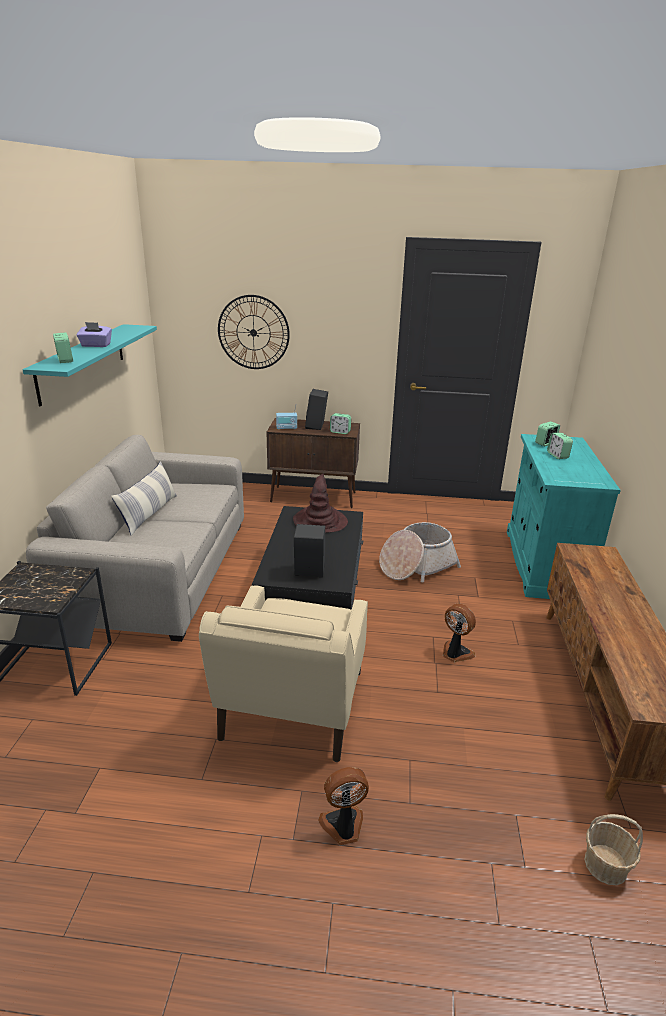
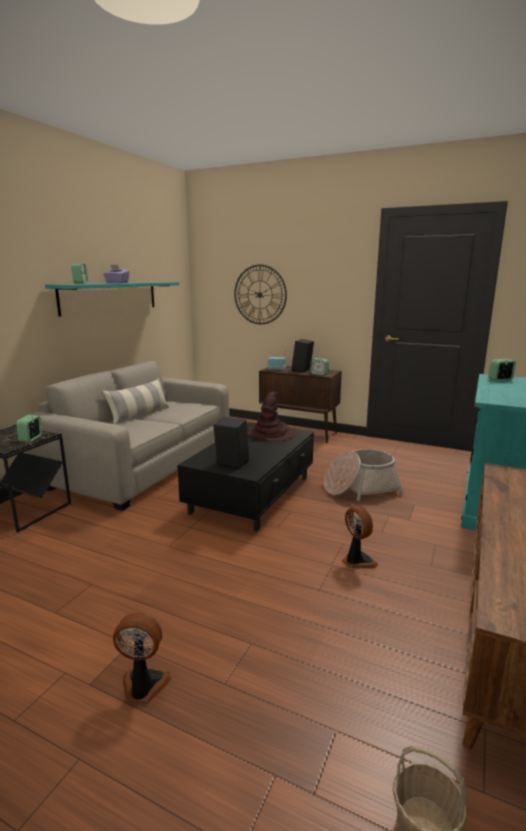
camera: 20 degrees right, 10 degrees down
beige armchair [199,586,368,762] -> none
alarm clock [547,433,573,459] -> alarm clock moved to [16,415,42,442]

